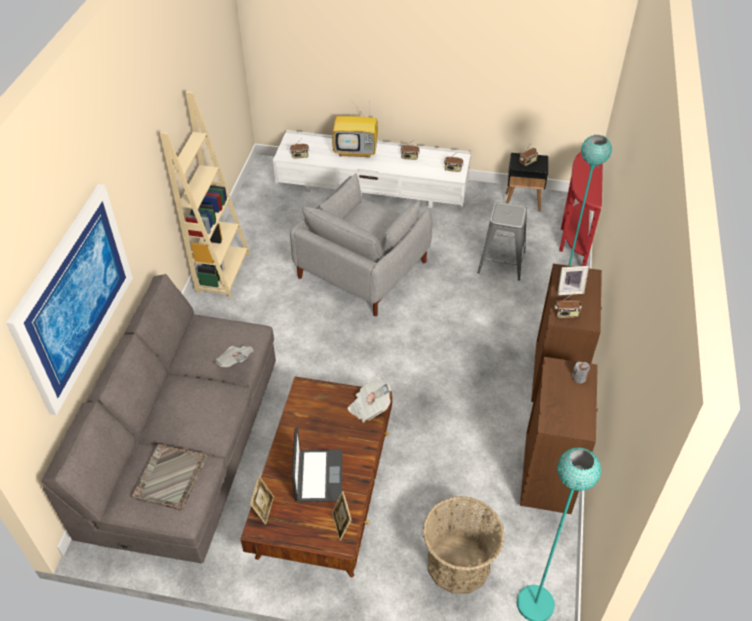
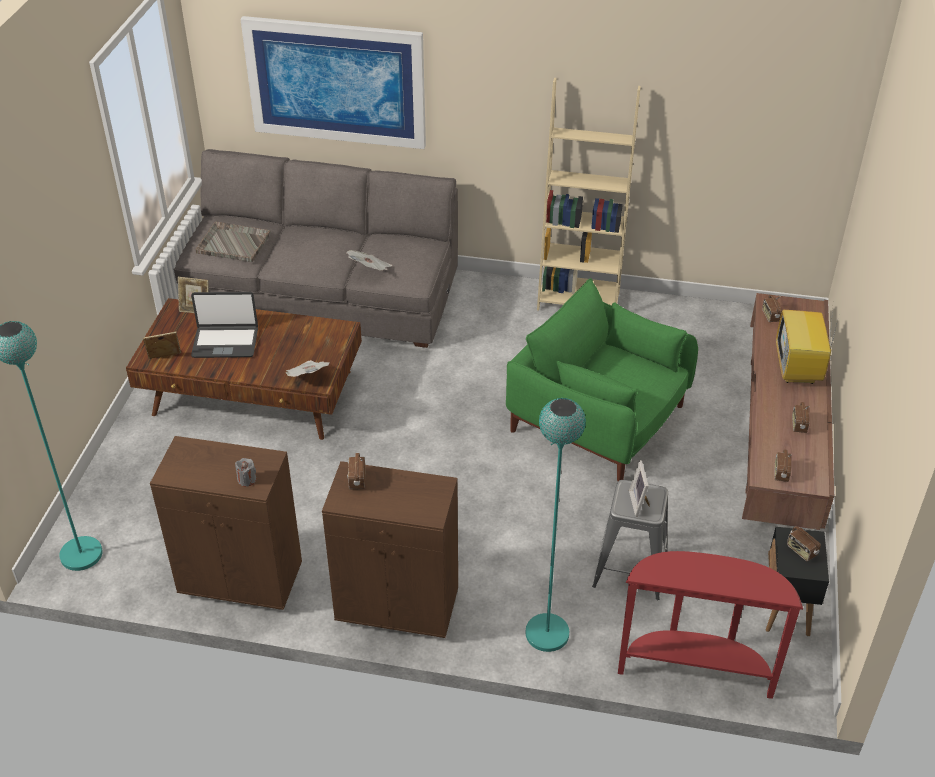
camera: 90 degrees right, 5 degrees down
white tv stand [273,130,471,208] -> brown tv stand [742,293,834,530]
grey armchair [290,173,432,316] -> green armchair [506,278,698,481]
basket [423,496,505,594] -> none
picture frame [558,266,589,295] -> picture frame moved to [629,460,650,516]

